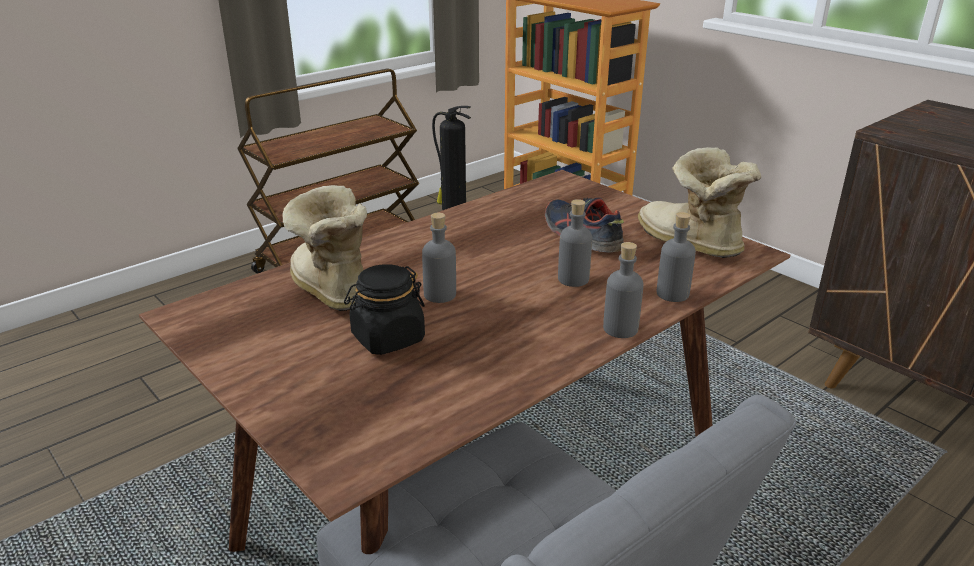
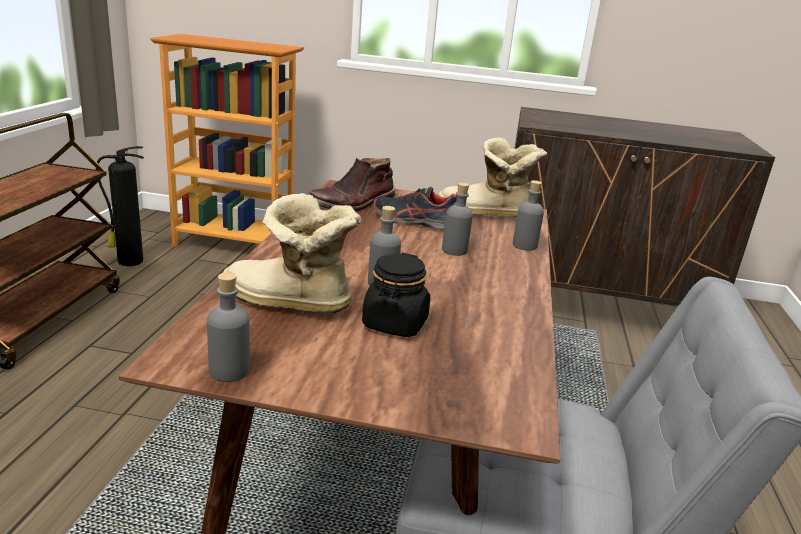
camera: 40 degrees left, 5 degrees down
grey bottle [603,242,644,338] -> grey bottle moved to [207,272,250,382]
none -> brown boot [307,157,395,211]

